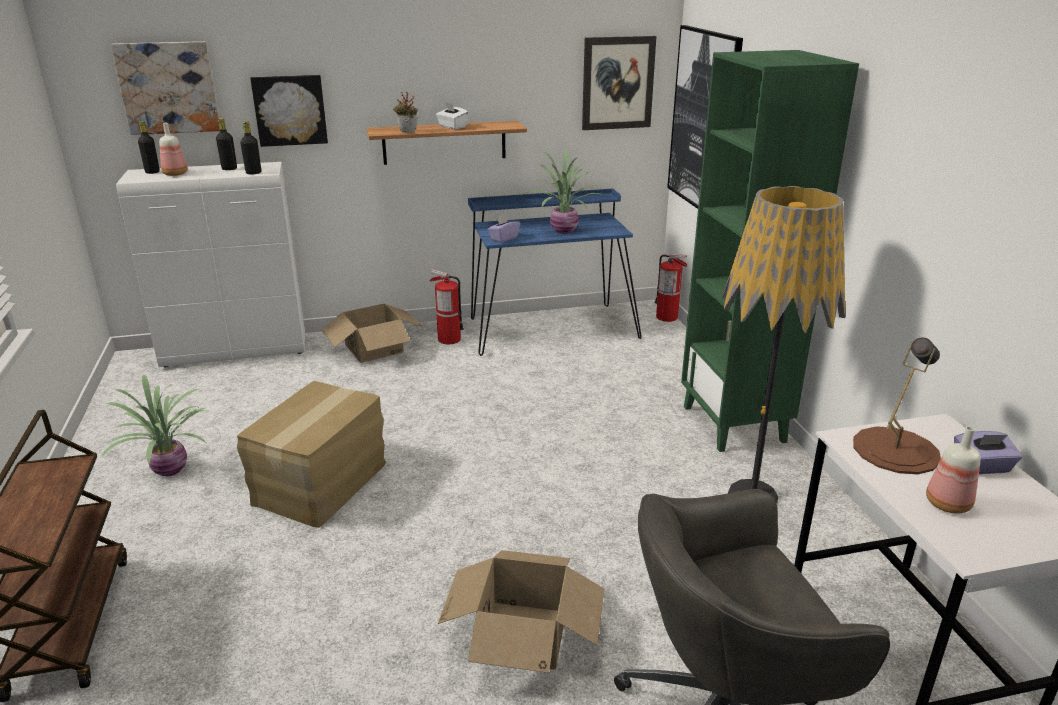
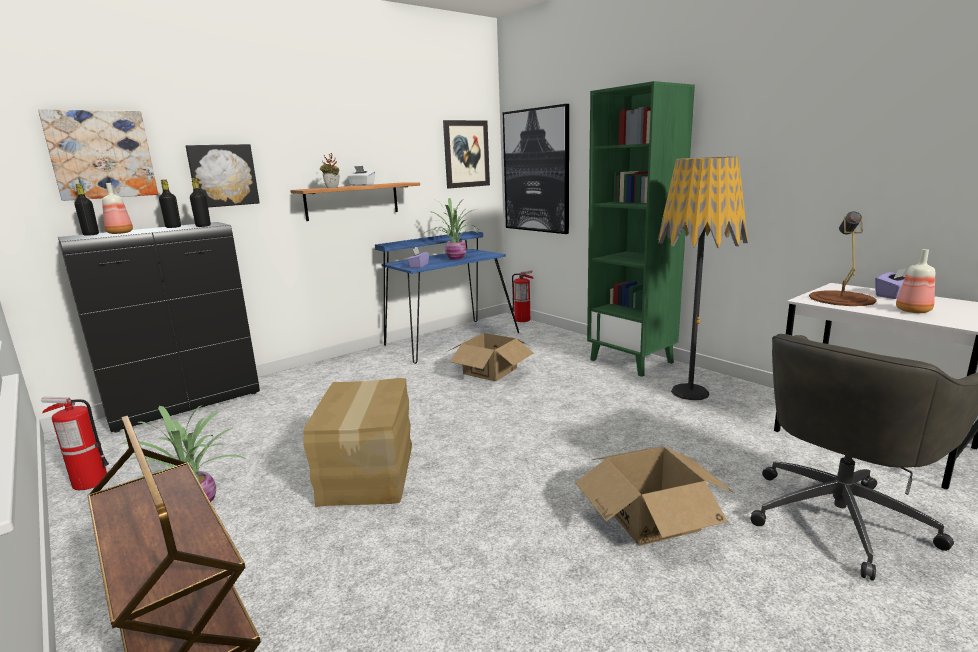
camera: 25 degrees left, 10 degrees down
white cabinet [116,162,305,367] -> black cabinet [58,222,260,433]
cardboard box [321,304,423,363] -> cardboard box moved to [450,333,534,381]
fire extinguisher [429,269,464,344] -> fire extinguisher moved to [41,397,109,490]

